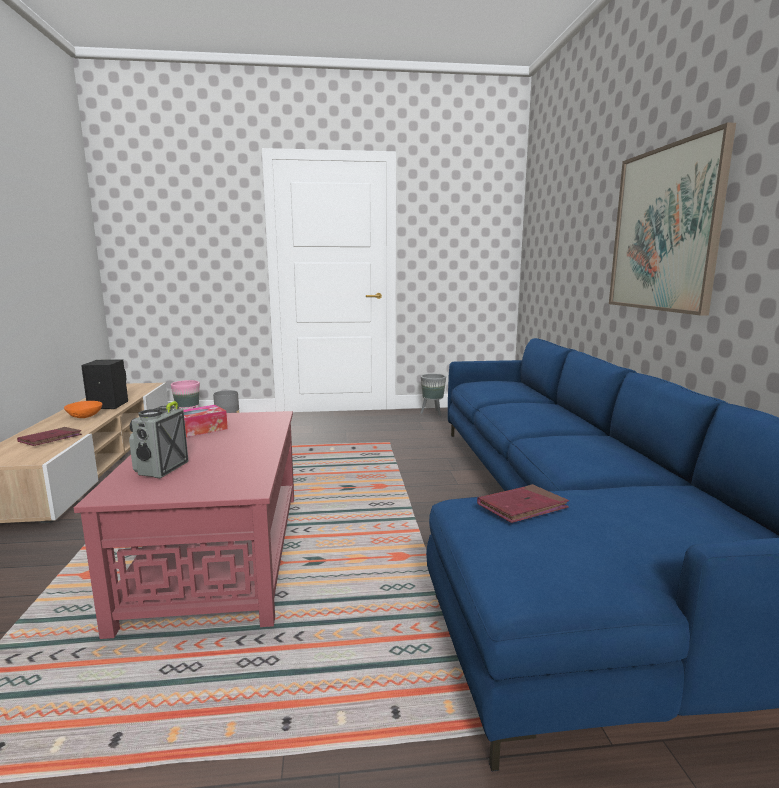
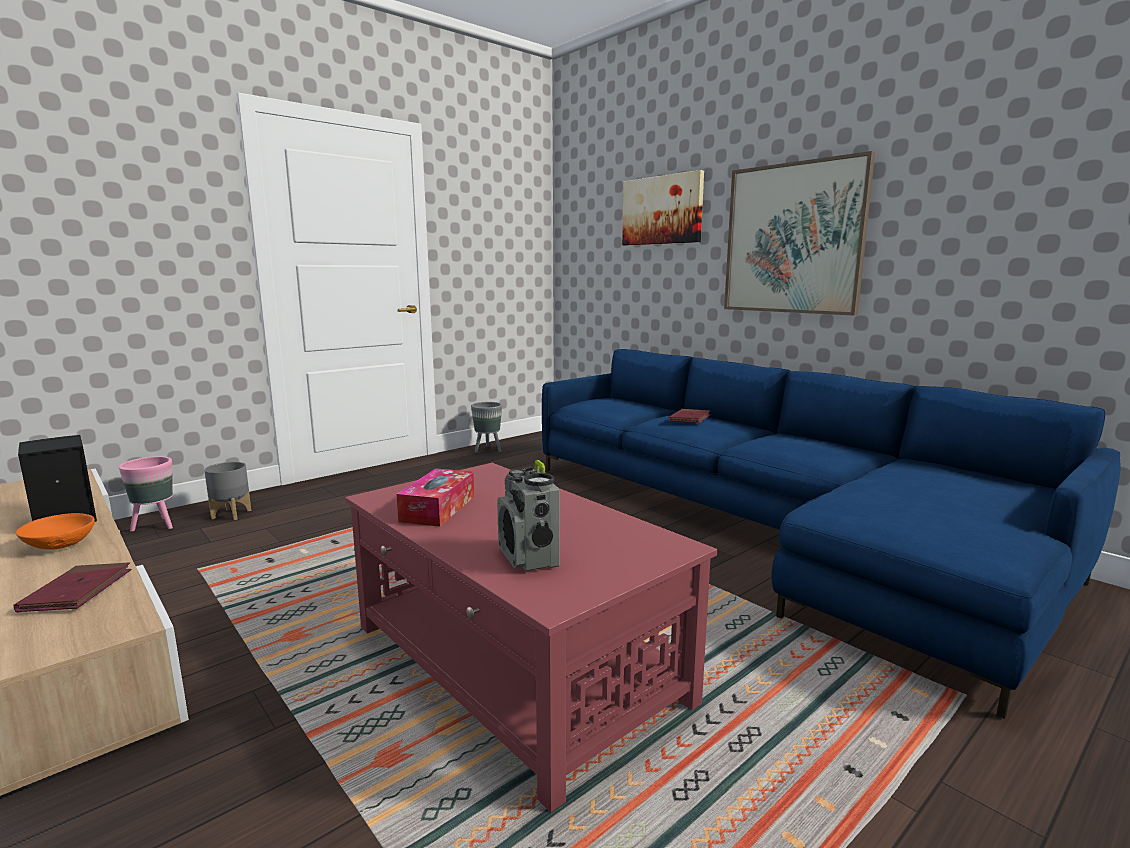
camera: 35 degrees left, 0 degrees up
red book [477,484,569,523] -> red book moved to [669,409,710,423]
none -> picture [622,170,704,245]

